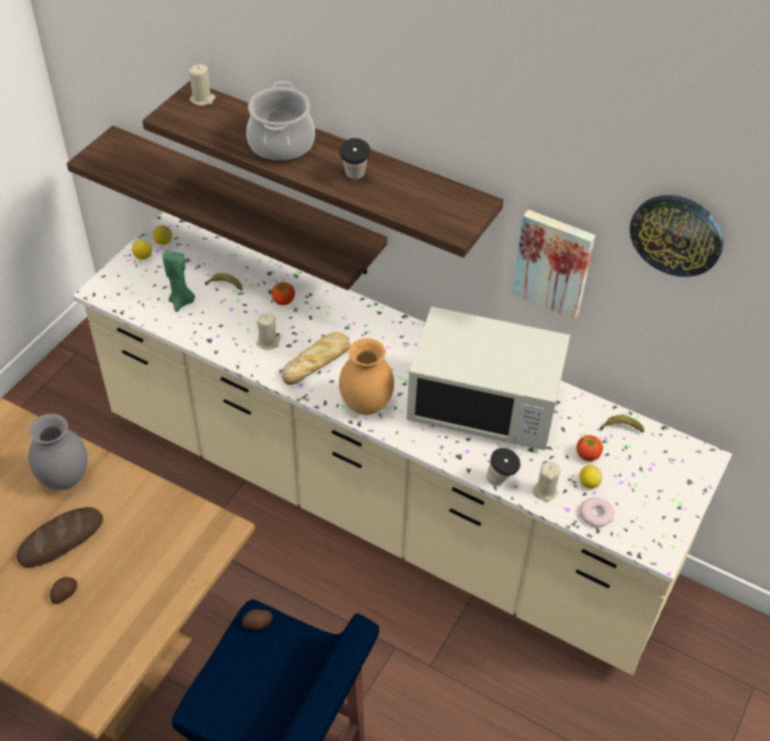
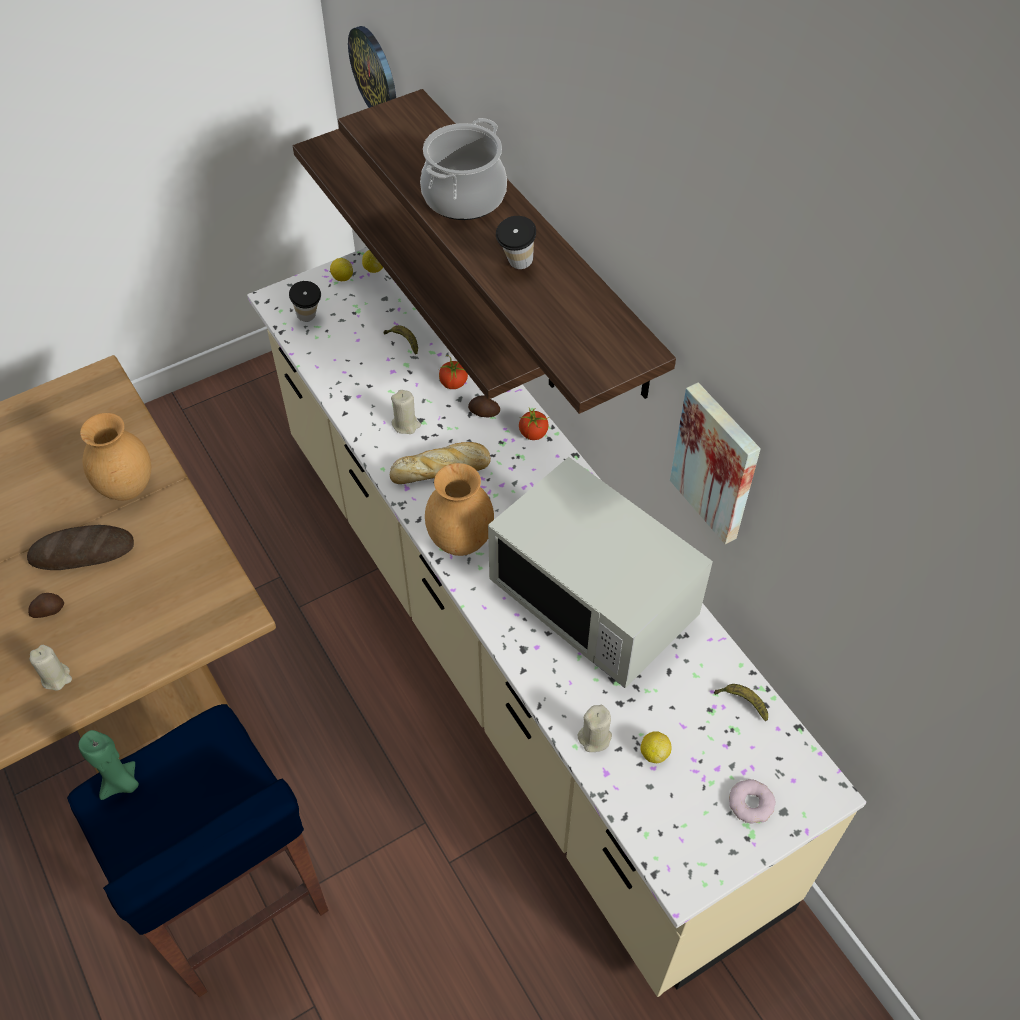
camera: 30 degrees right, 5 degrees up
grey vase [28,414,88,490] -> brown vase [80,413,151,501]
green candle [163,251,195,312] -> green candle moved to [78,730,139,800]
beige candle [188,64,215,106] -> beige candle moved to [30,645,72,690]
potato [242,609,273,630] -> potato moved to [468,395,500,417]
cup [486,448,520,486] -> cup moved to [289,281,321,322]
tomato [576,435,603,461] -> tomato moved to [519,408,549,440]
donut [580,497,615,527] -> donut moved to [729,779,776,824]
wall clock [630,195,724,277] -> wall clock moved to [348,26,396,108]

